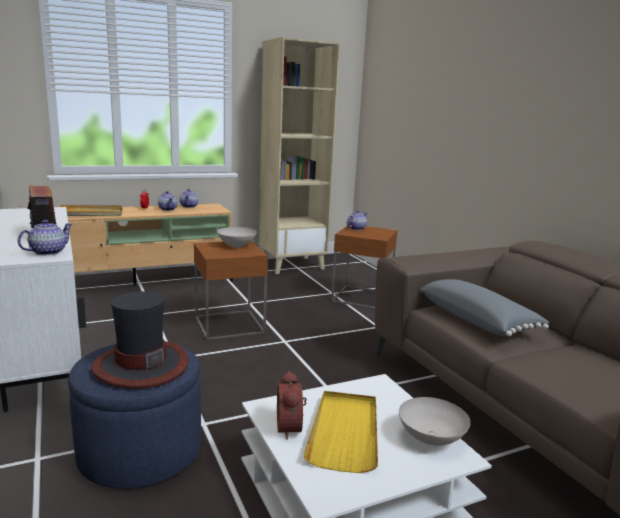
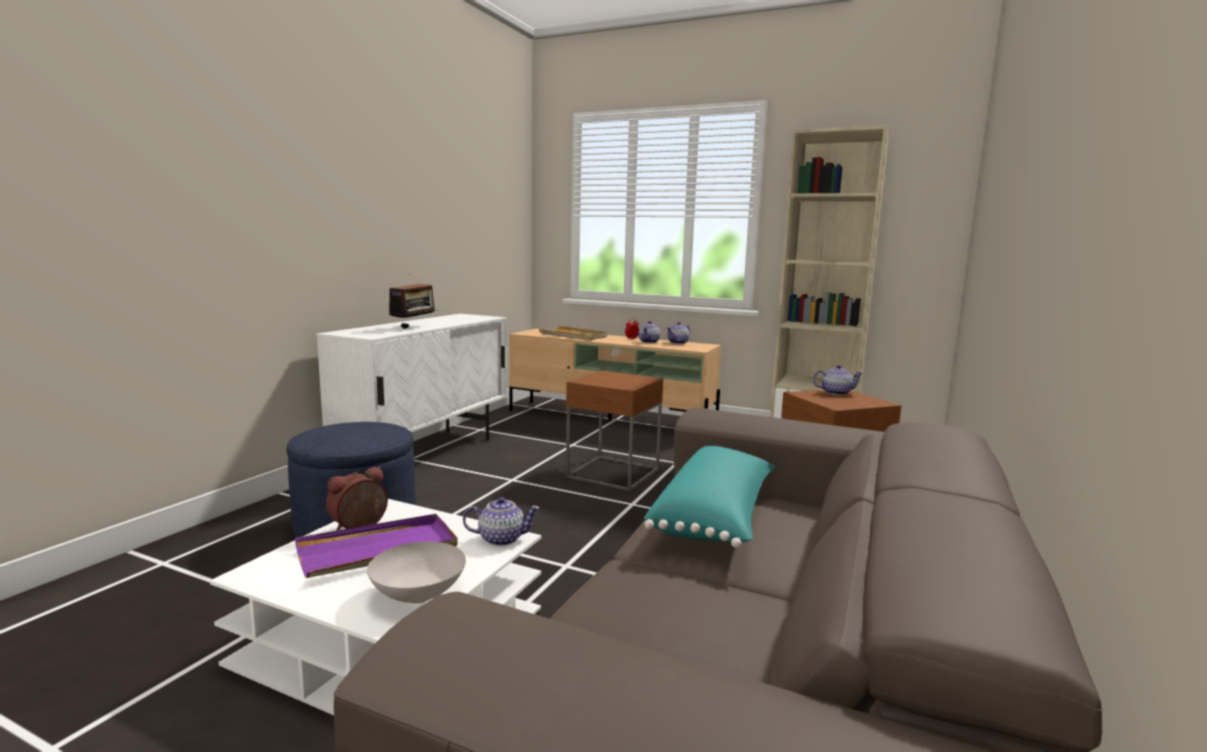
camera: 50 degrees right, 5 degrees down
teapot [18,220,72,255] -> teapot moved to [463,497,540,546]
hat [91,291,189,389] -> none
white bowl [217,227,257,248] -> none
yellow tray [304,391,378,473] -> purple tray [295,514,458,578]
grey pillow [420,279,549,336] -> turquoise pillow [644,446,776,548]

